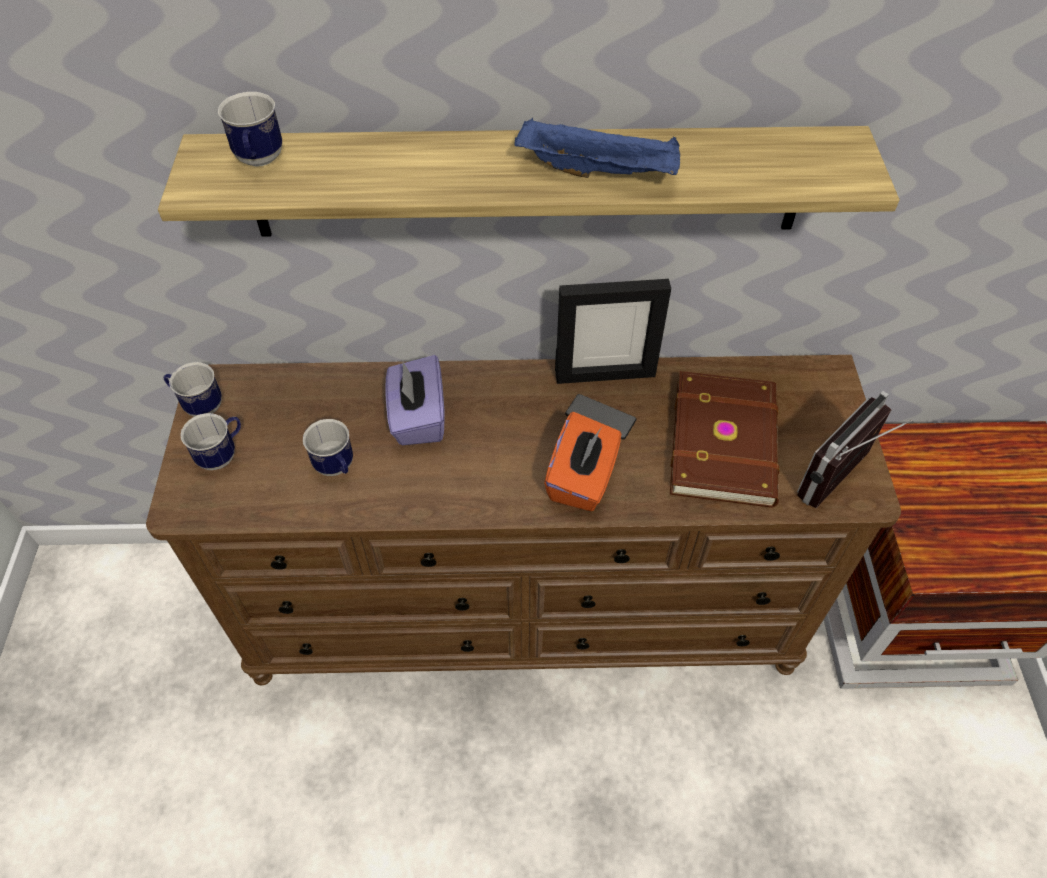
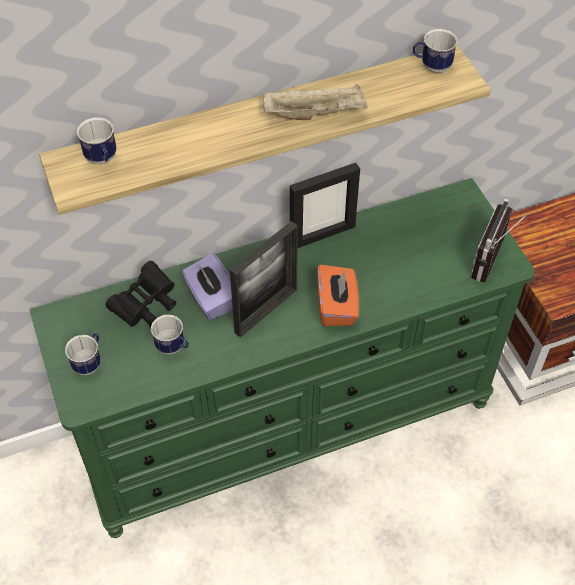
camera: 20 degrees left, 0 degrees up
brown dresser [146,355,901,685] -> green dresser [29,178,535,538]
mug [163,362,222,417] -> mug moved to [413,29,458,73]
blue tray [514,118,680,178] -> beige tray [263,84,368,120]
phone [565,394,636,440] -> none
brown book [670,371,779,508] -> none
none -> black binoculars [106,261,176,327]
none -> picture frame [230,221,298,337]

